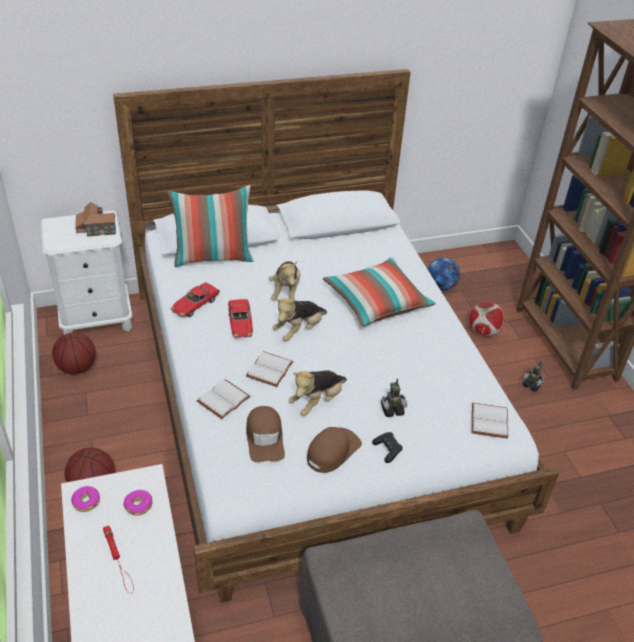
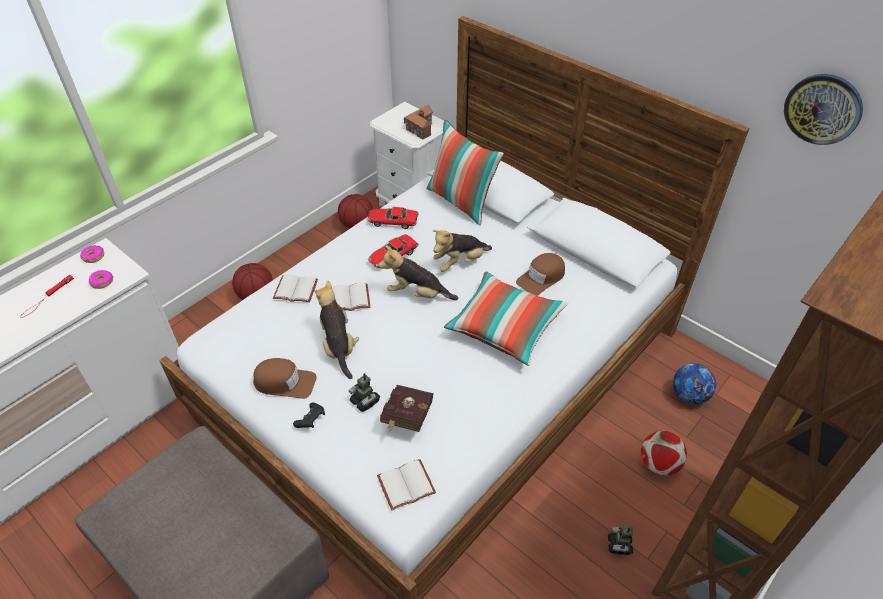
camera: 60 degrees right, 5 degrees up
brown cap [246,406,285,462] -> brown cap moved to [516,253,565,296]
plush toy [289,370,347,416] -> plush toy turned 60 degrees clockwise [314,280,359,379]
none -> red book [380,385,434,432]
none -> wall clock [784,74,863,145]

